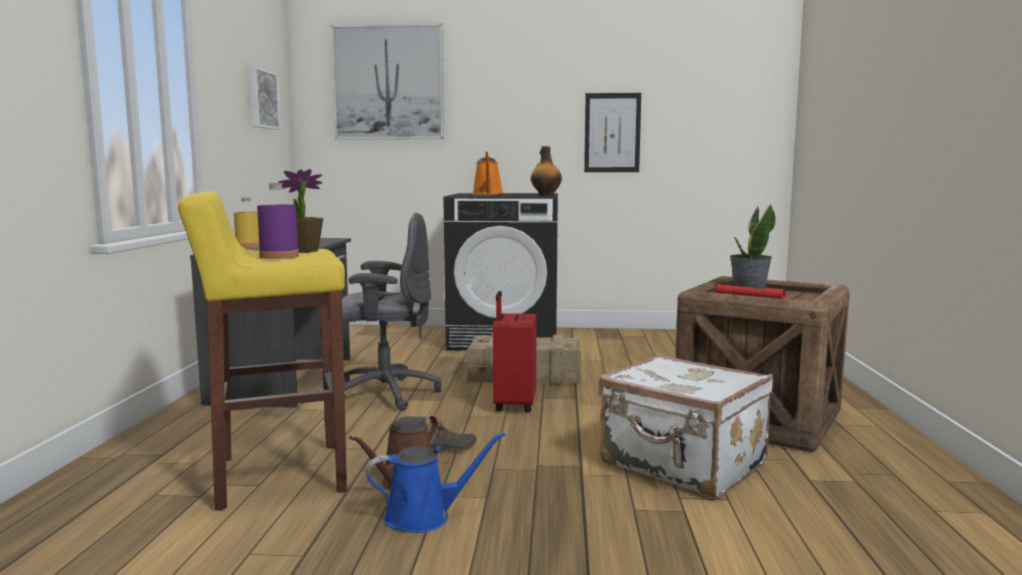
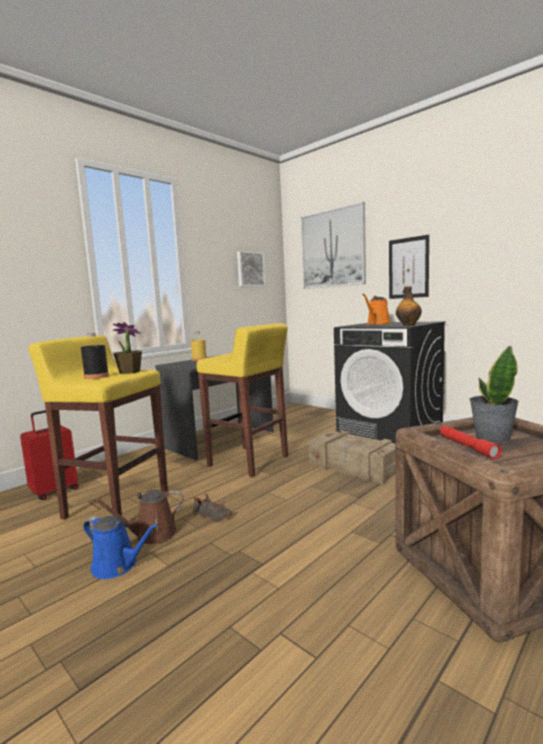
camera: 40 degrees right, 0 degrees up
purple bottle [257,183,299,259] -> black bottle [81,332,109,379]
grey office chair [342,212,441,411] -> yellow stool [197,323,288,477]
red suitcase [493,291,537,412] -> red suitcase moved to [20,410,79,500]
picture [584,93,641,172] -> picture moved to [389,235,429,299]
white suitcase [598,354,773,498] -> none

